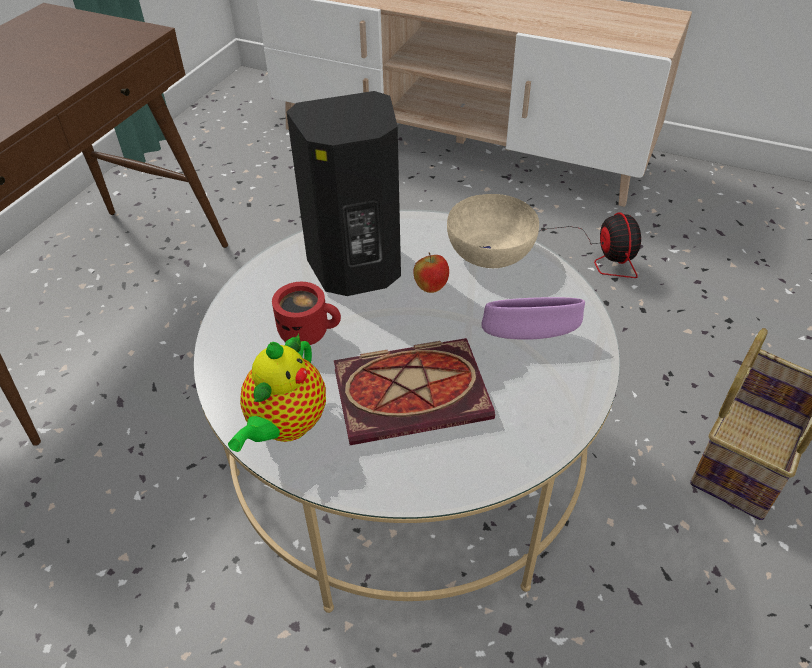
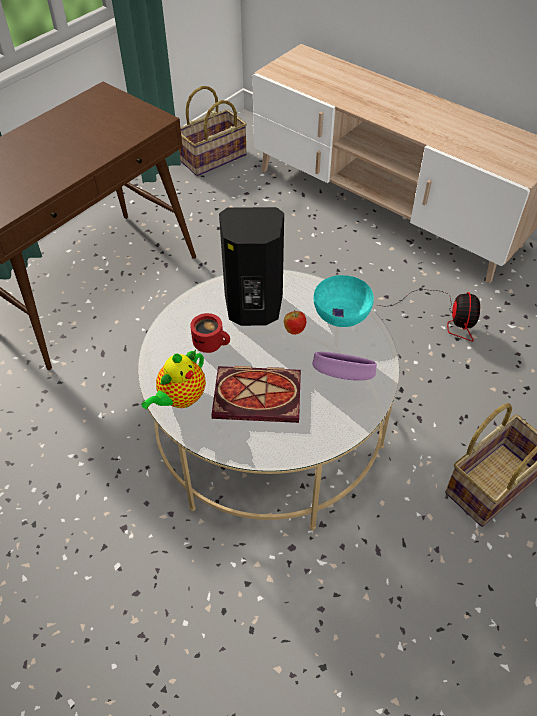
camera: 15 degrees right, 5 degrees up
beige bowl [447,194,539,268] -> turquoise bowl [314,275,374,327]
none -> basket [179,86,247,176]

